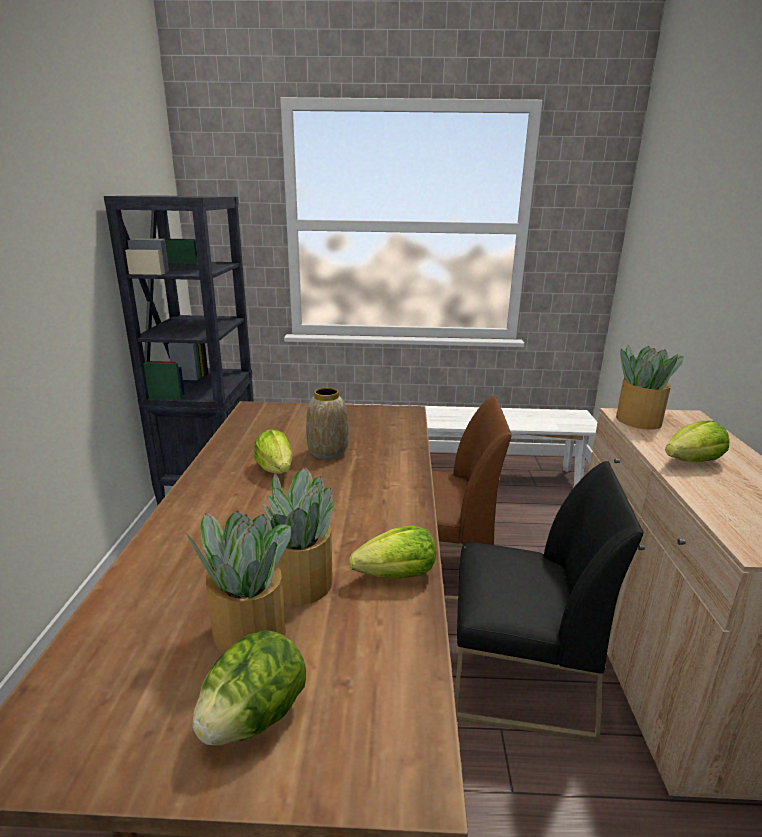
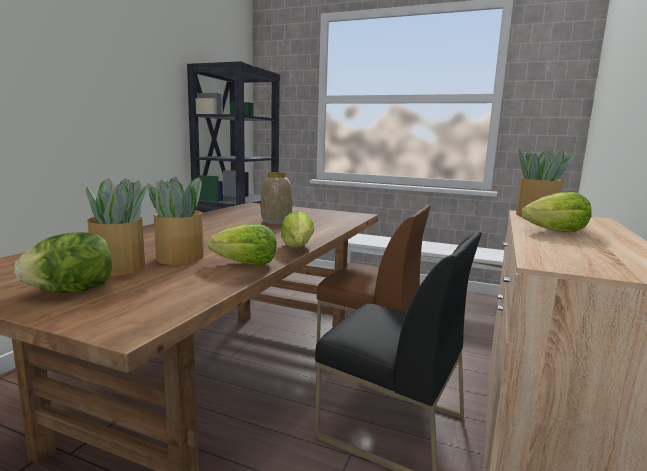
camera: 20 degrees right, 10 degrees down
lettuce [254,429,292,474] -> lettuce moved to [281,211,314,247]

